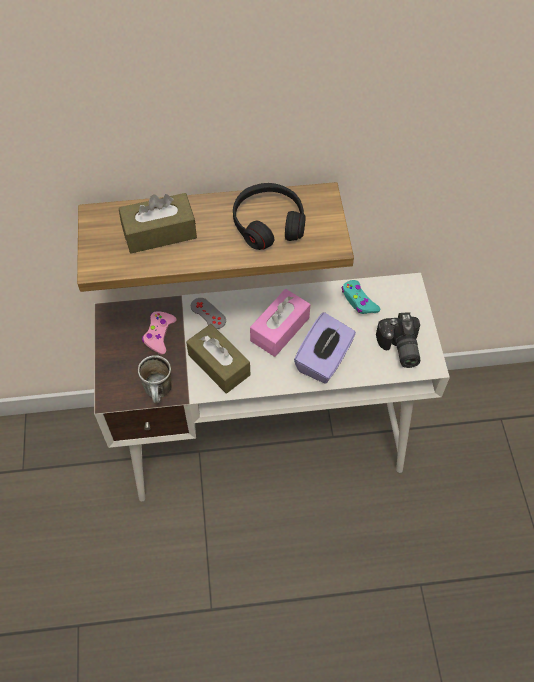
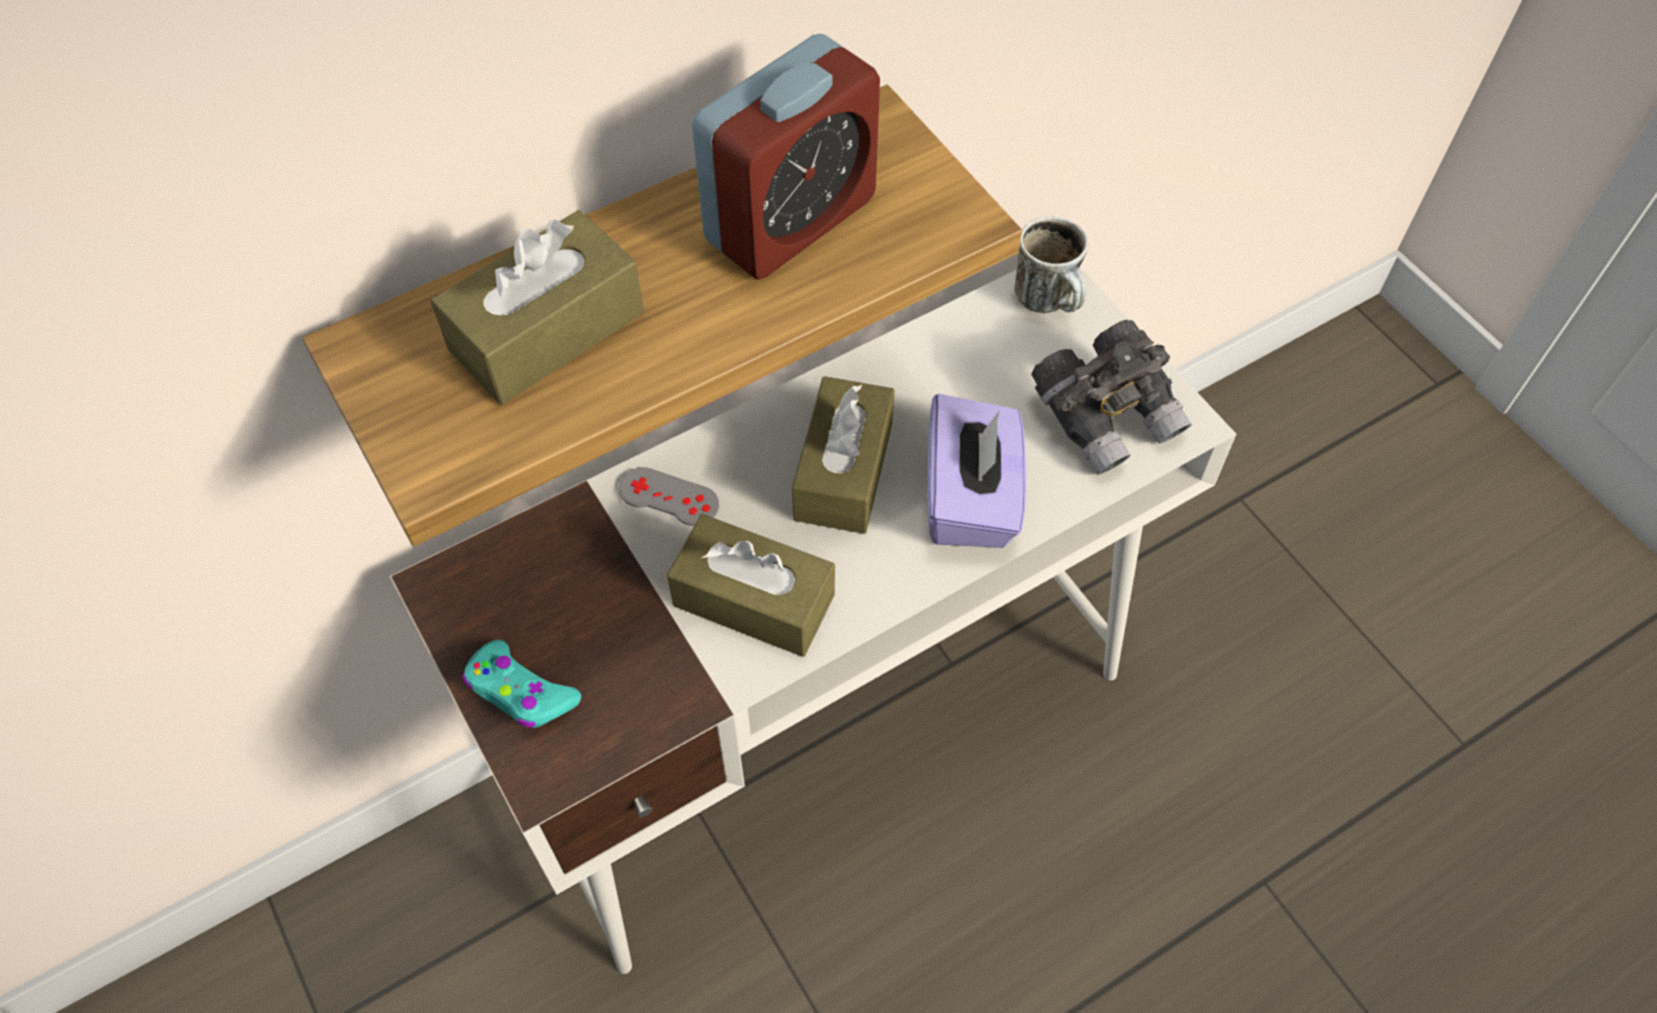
camera: 25 degrees left, 0 degrees up
mug [138,355,172,403] -> mug moved to [1014,216,1088,313]
pink game controller [142,311,176,355] -> none
black headphones [233,183,306,250] -> alarm clock [692,34,880,280]
pink tissue box [250,289,310,357] -> brown tissue box [792,376,895,534]
turquoise game controller [342,280,380,314] -> turquoise game controller moved to [462,640,581,728]
camera [376,312,420,368] -> grey binoculars [1031,320,1192,475]

